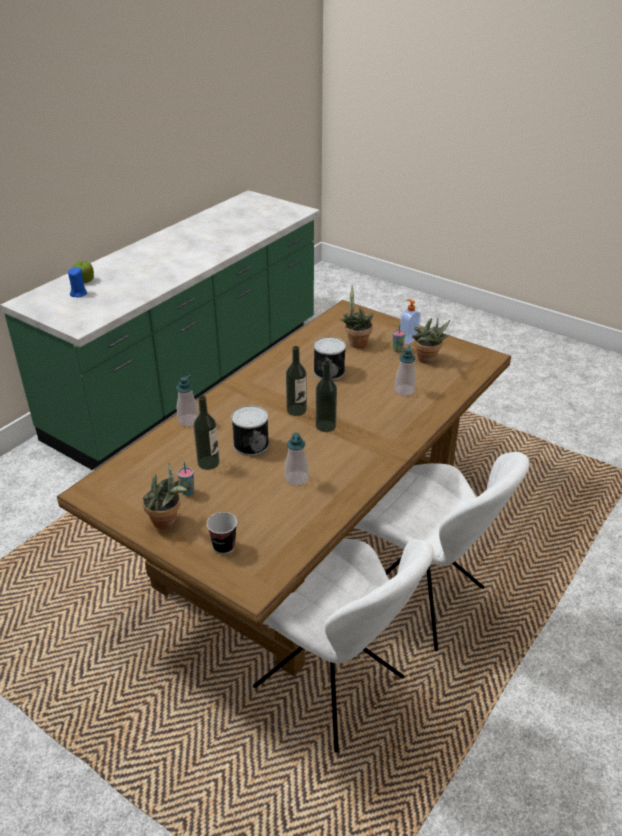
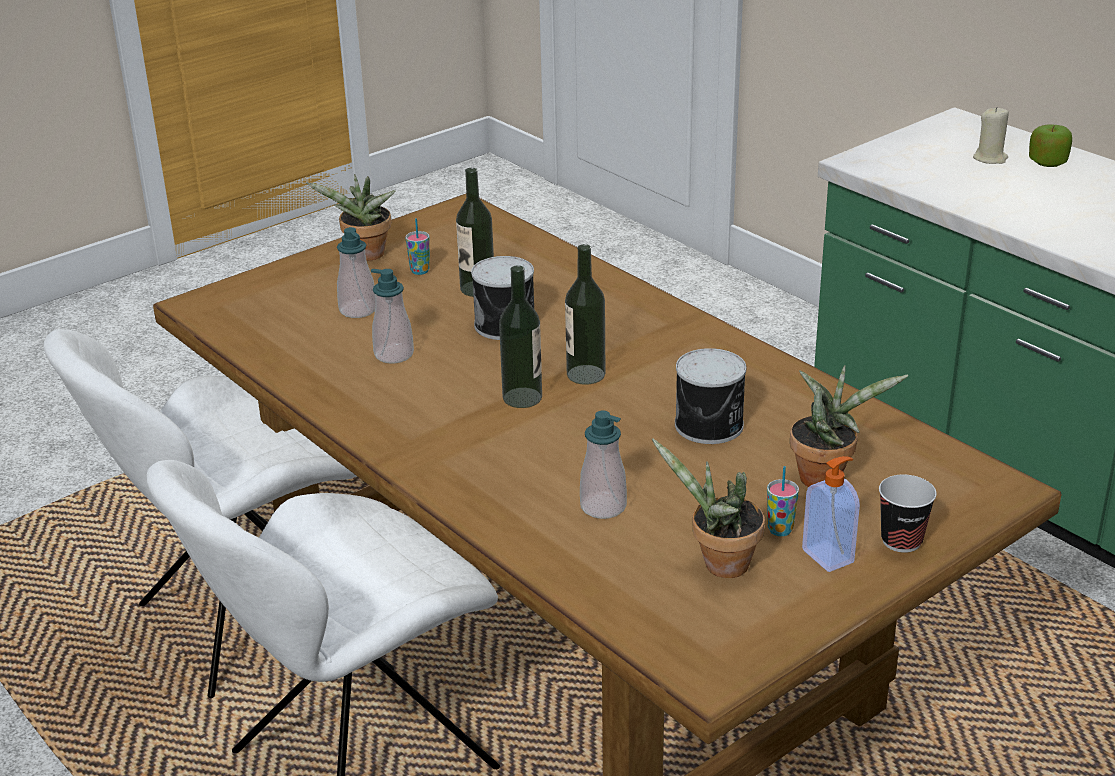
camera: 105 degrees right, 5 degrees down
blue candle [68,267,87,298] -> beige candle [973,107,1009,164]
soap dispenser [176,375,199,427] -> soap dispenser moved to [337,227,376,318]
cup [207,512,237,554] -> cup moved to [879,475,937,553]

